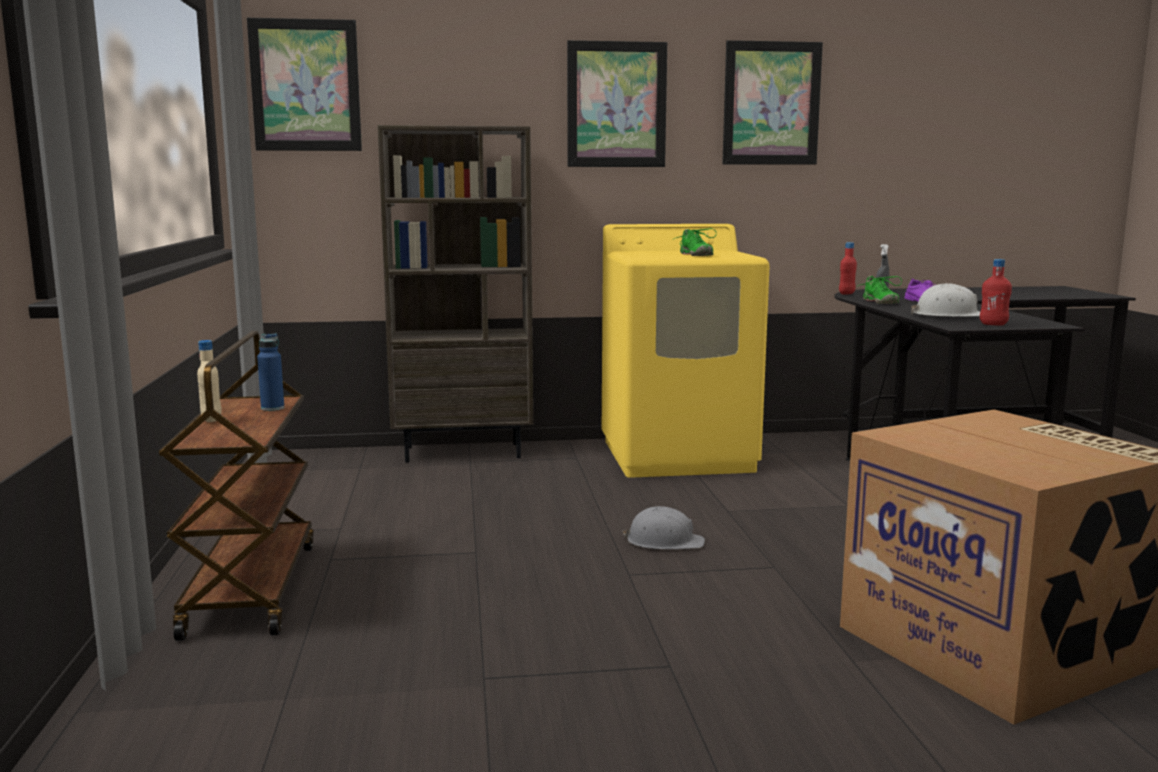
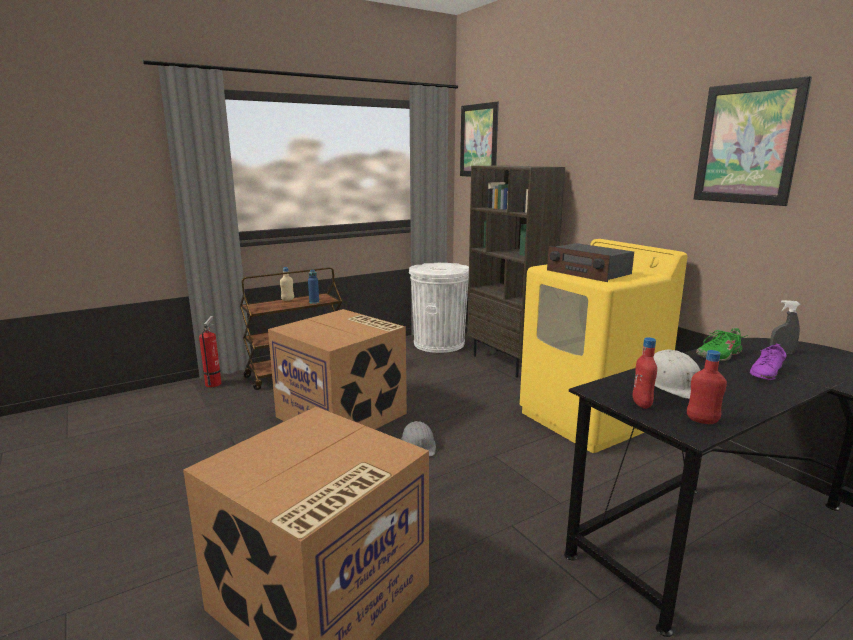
camera: 65 degrees right, 5 degrees up
picture [567,40,667,167] -> none
green shoe [672,228,717,256] -> radio [547,243,634,282]
red bottle [839,242,857,295] -> red bottle moved to [687,350,727,424]
none -> fire extinguisher [199,316,221,387]
none -> cardboard box [268,309,407,429]
none -> white trash can [409,263,469,353]

